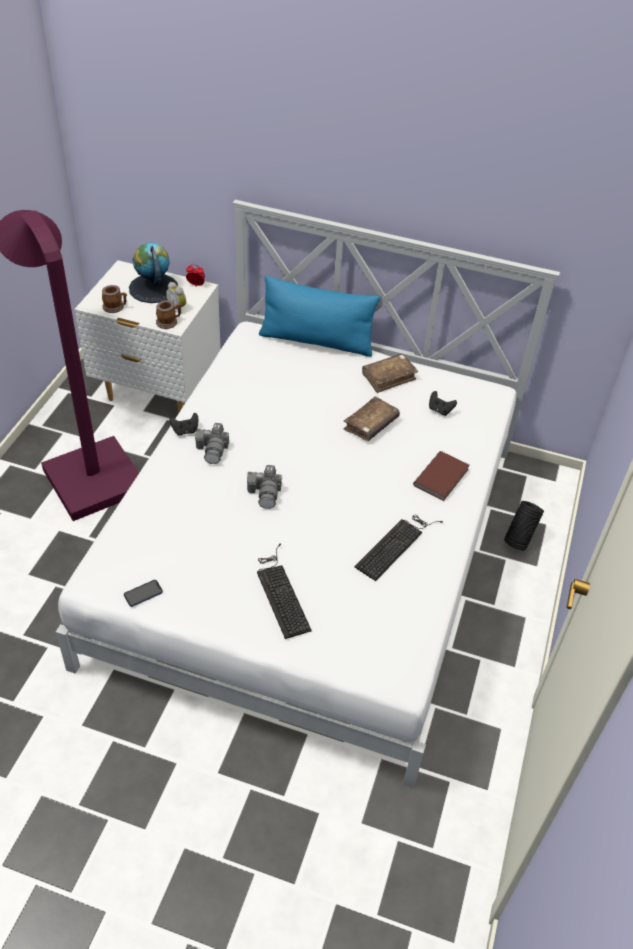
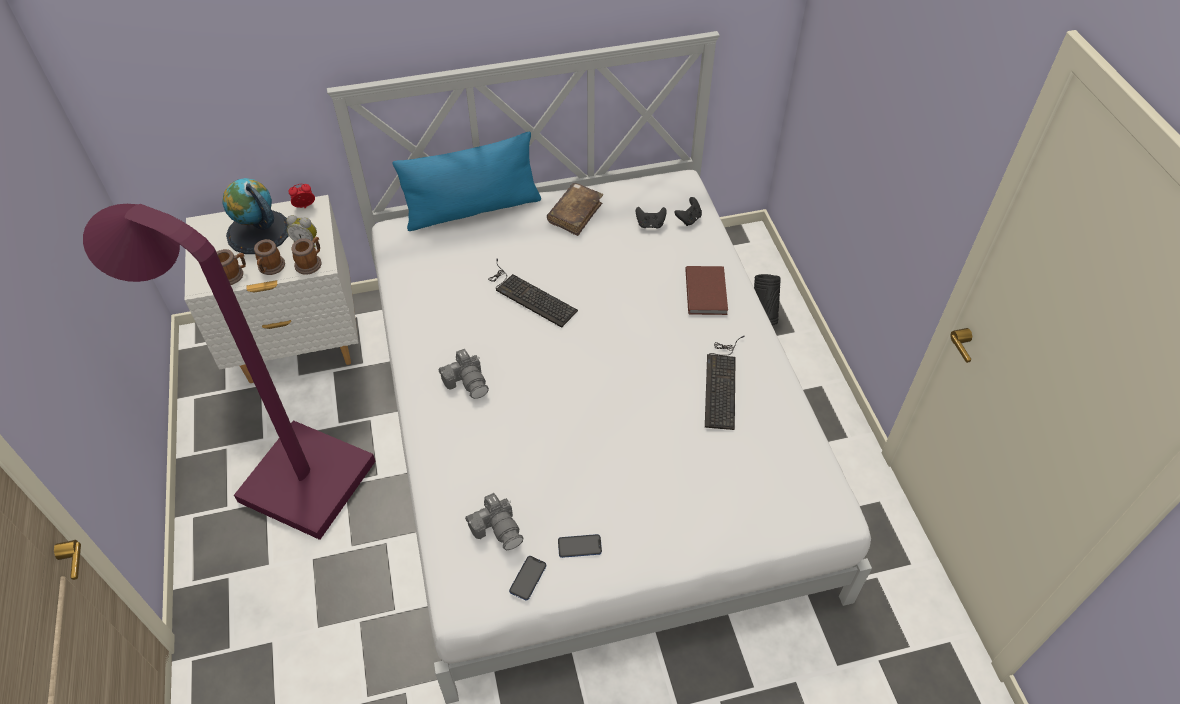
camera: 30 degrees left, 5 degrees up
black game controller [169,413,198,435] -> black game controller moved to [674,197,702,226]
camera [247,465,282,509] -> camera moved to [465,493,523,550]
keyboard [257,543,312,639] -> keyboard moved to [488,258,578,328]
brown book [343,396,400,441] -> none
none -> mug [254,239,285,275]
none -> phone [558,534,602,558]

